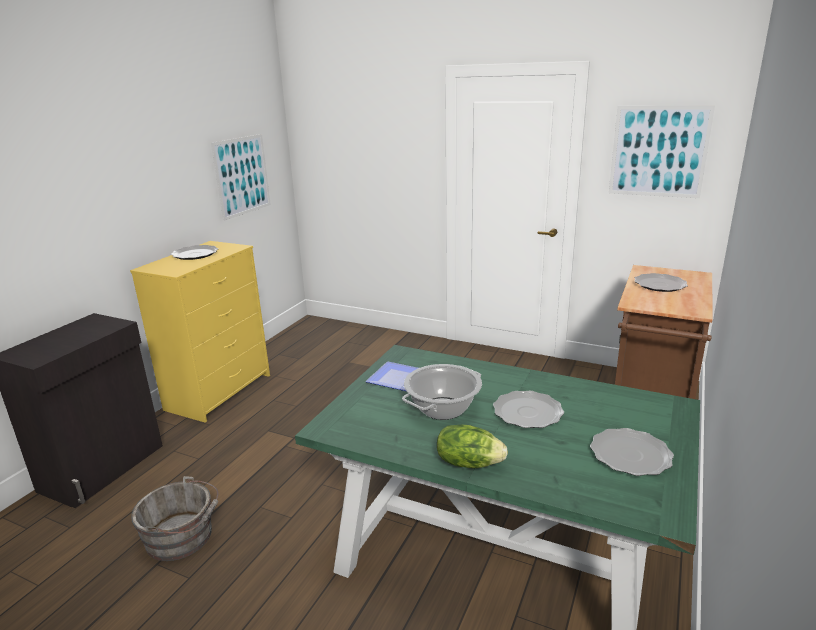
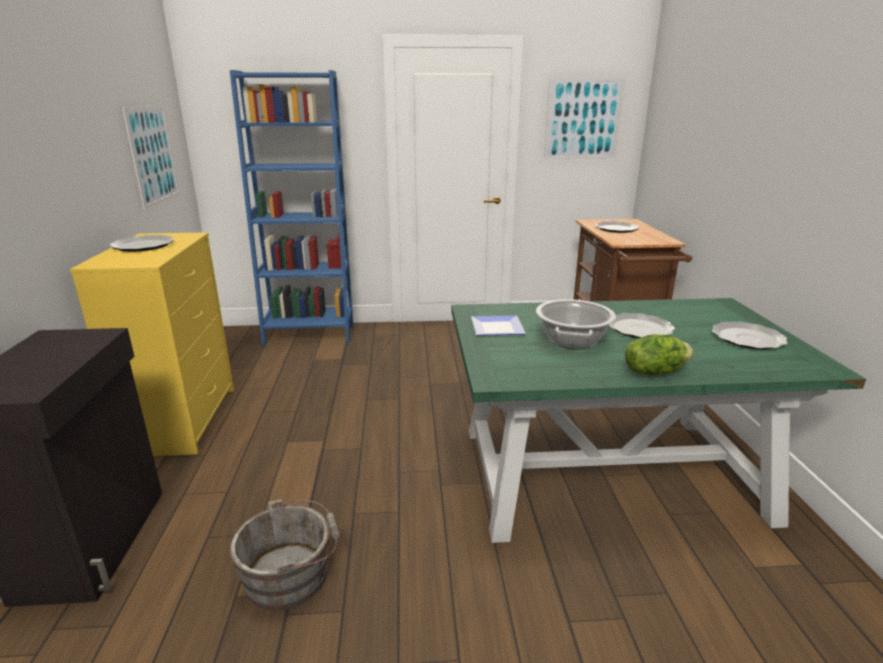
camera: 30 degrees left, 0 degrees up
none -> blue bookcase [230,70,353,347]

